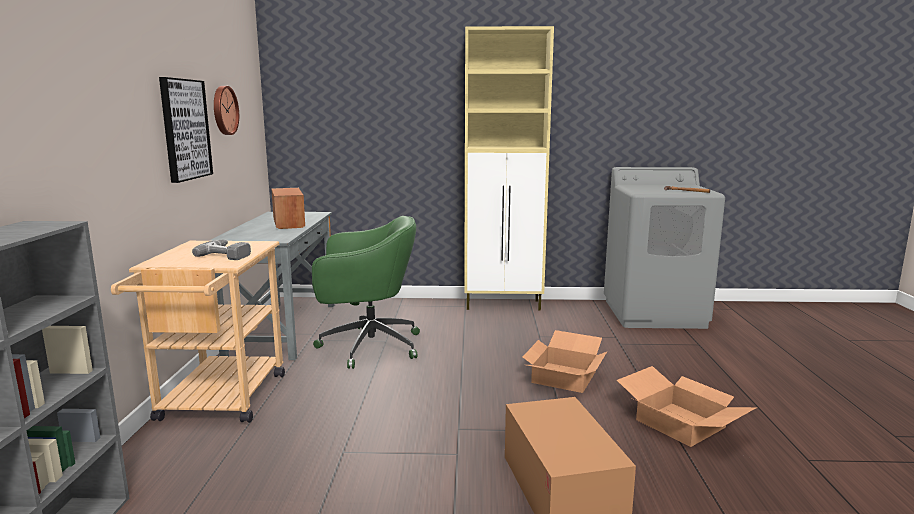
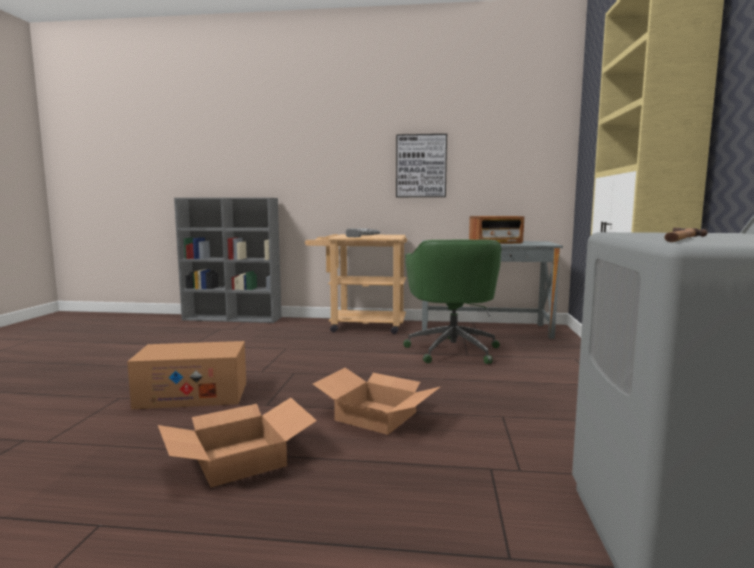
camera: 95 degrees right, 5 degrees down
wall clock [214,86,239,135] -> none

